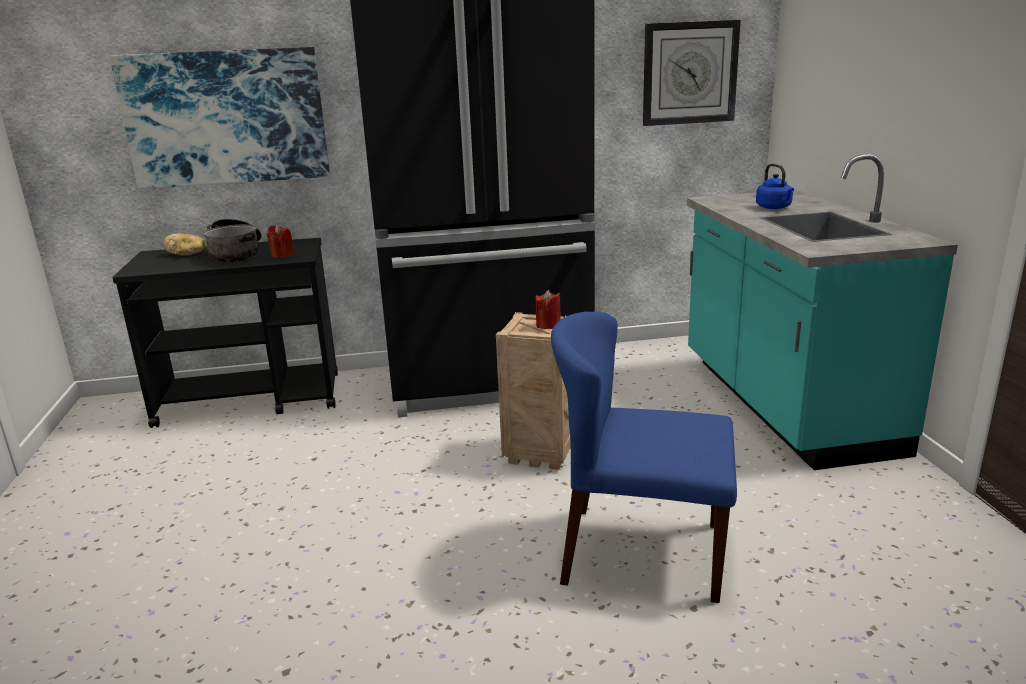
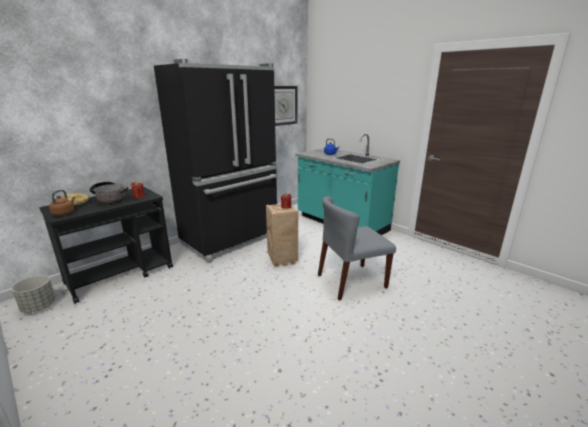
camera: 35 degrees left, 0 degrees up
picture [109,47,330,189] -> none
blue chair [551,311,737,603] -> grey chair [318,196,396,300]
none -> grey planter [12,275,56,313]
none -> brown kettle [49,190,75,216]

